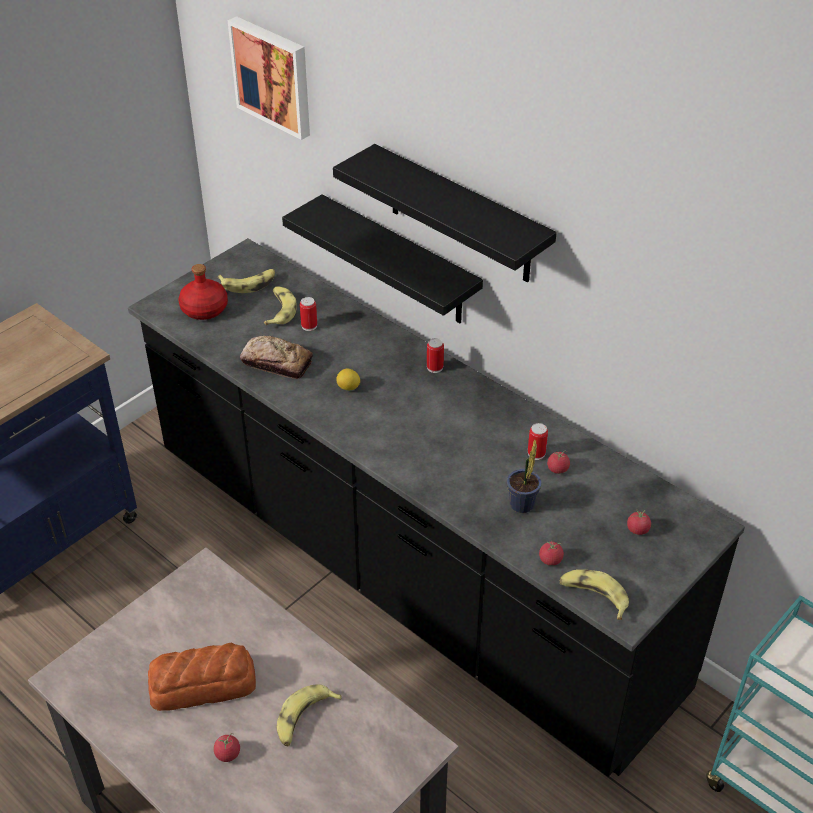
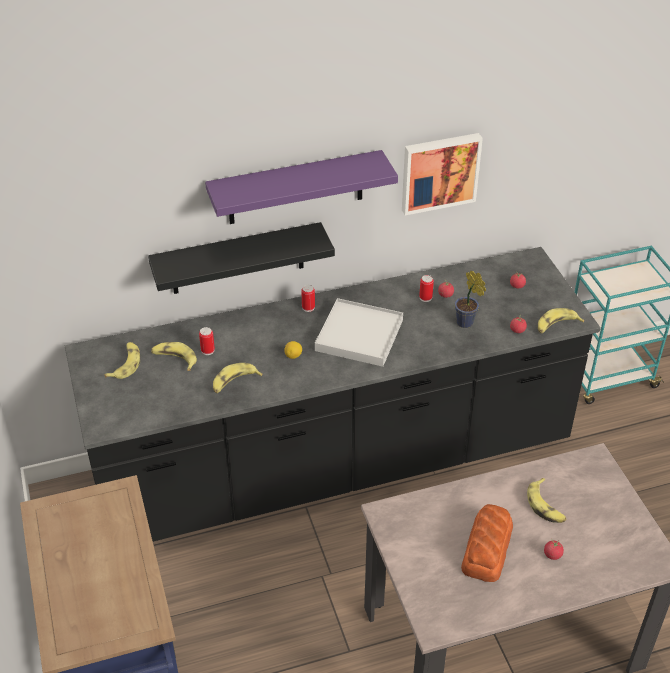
camera: 60 degrees left, 0 degrees up
red bottle [178,264,228,320] -> none
picture [228,16,310,140] -> picture moved to [402,133,483,215]
bread [240,336,313,379] -> banana [213,363,263,393]
black shelf [333,144,557,283] -> purple shelf [205,150,398,224]
none -> white tray [315,298,403,367]

